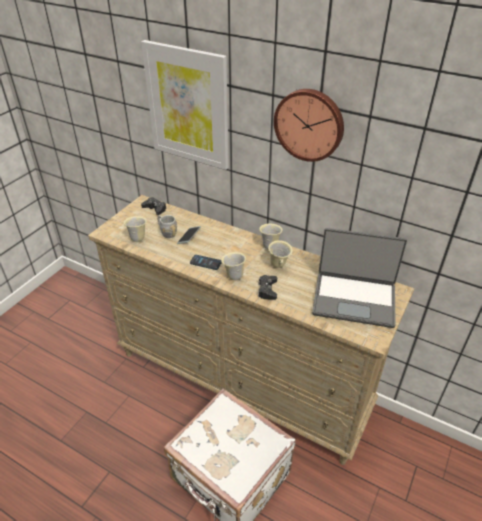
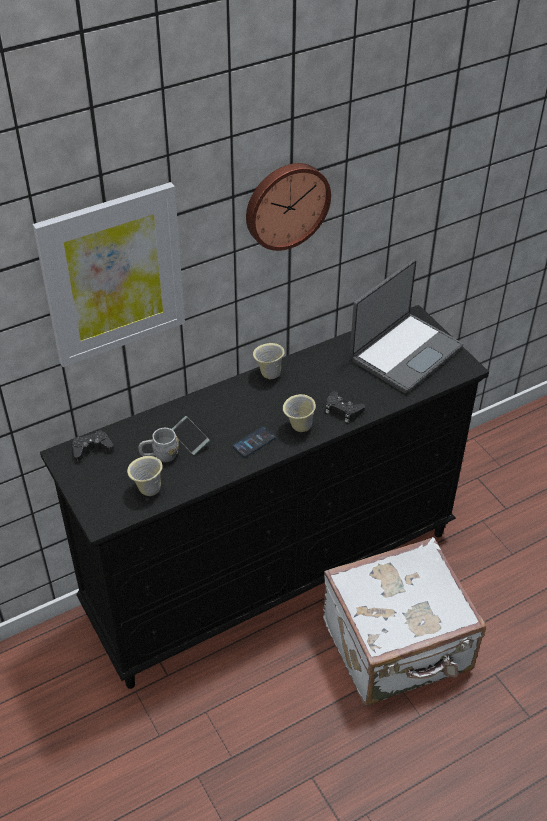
camera: 60 degrees left, 5 degrees up
beige dresser [88,195,414,465] -> black dresser [40,305,489,689]
beige mug [268,240,293,268] -> none

